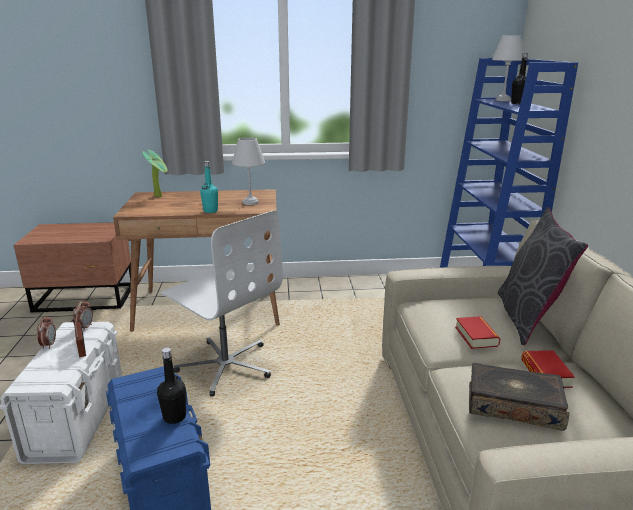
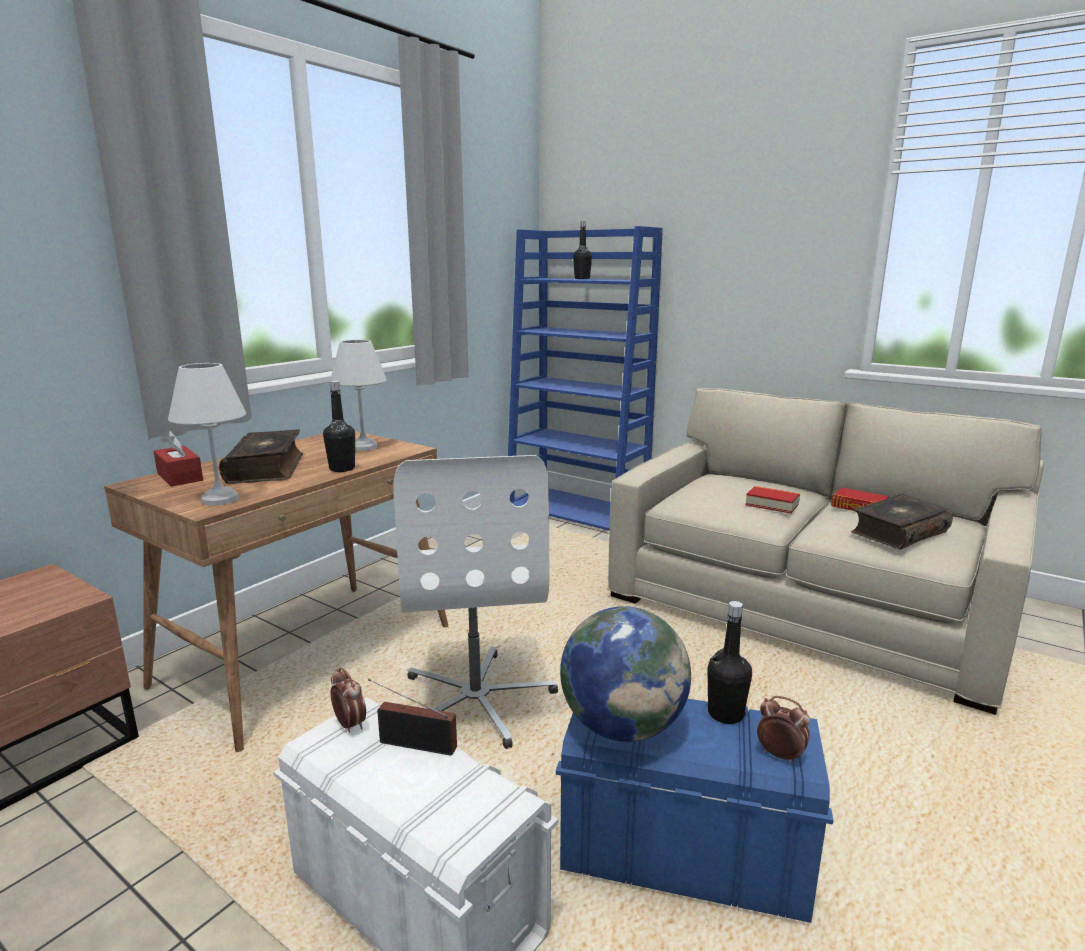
camera: 50 degrees left, 5 degrees down
alarm clock [37,315,56,349] -> alarm clock moved to [757,696,810,764]
potted plant [142,149,168,197] -> red tissue box [153,431,203,486]
white office chair [161,210,283,397] -> white office chair turned 90 degrees clockwise [393,455,558,749]
turquoise bottle [200,161,218,213] -> black bottle [323,381,355,472]
white table lamp [492,35,524,101] -> white table lamp moved to [168,363,246,505]
grey pillow [498,207,588,345] -> none
none -> book [219,429,303,484]
none -> globe [560,606,691,742]

